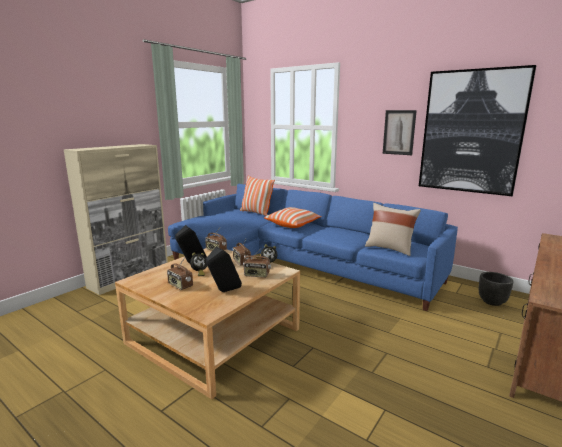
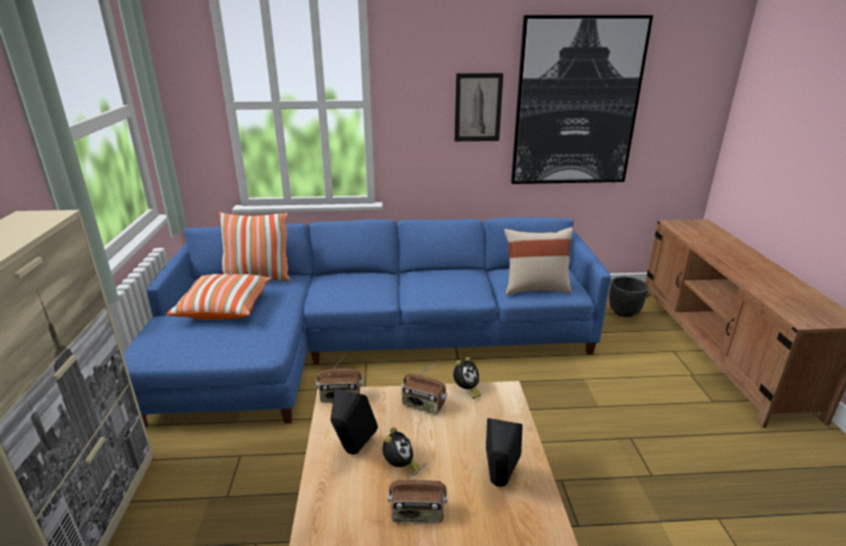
camera: 40 degrees left, 10 degrees up
radio [243,247,271,278] -> none
pillow [264,207,322,228] -> pillow moved to [167,274,272,320]

